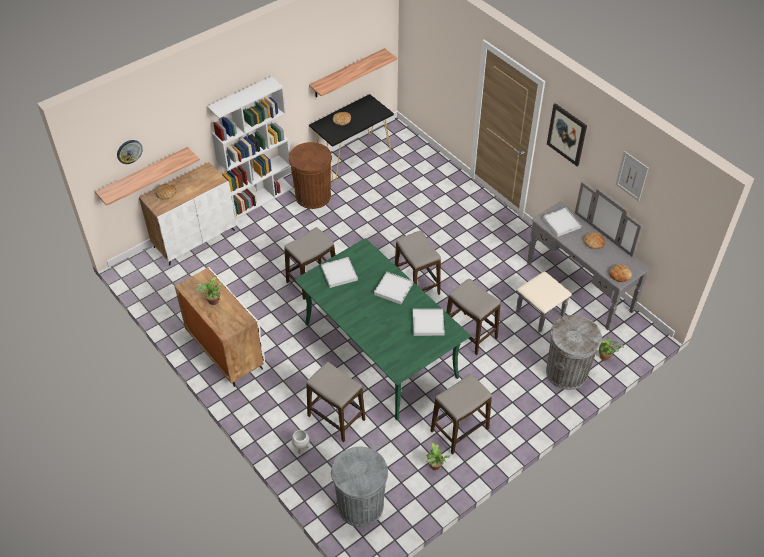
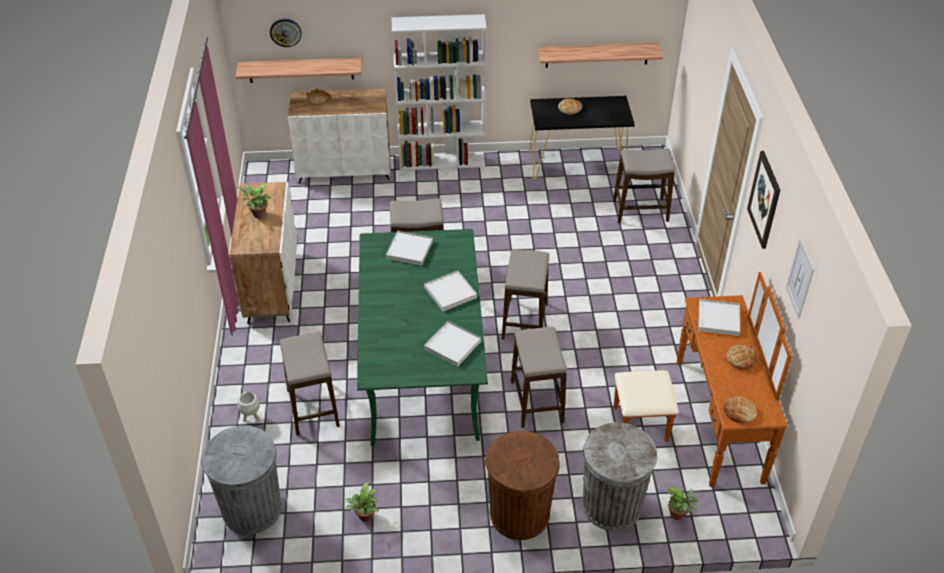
camera: 35 degrees right, 5 degrees down
brown trash can [289,142,332,209] -> brown trash can moved to [485,431,560,540]
stool [430,374,492,454] -> stool moved to [613,149,675,223]
grey dresser [516,182,650,332] -> brown dresser [613,272,792,487]

